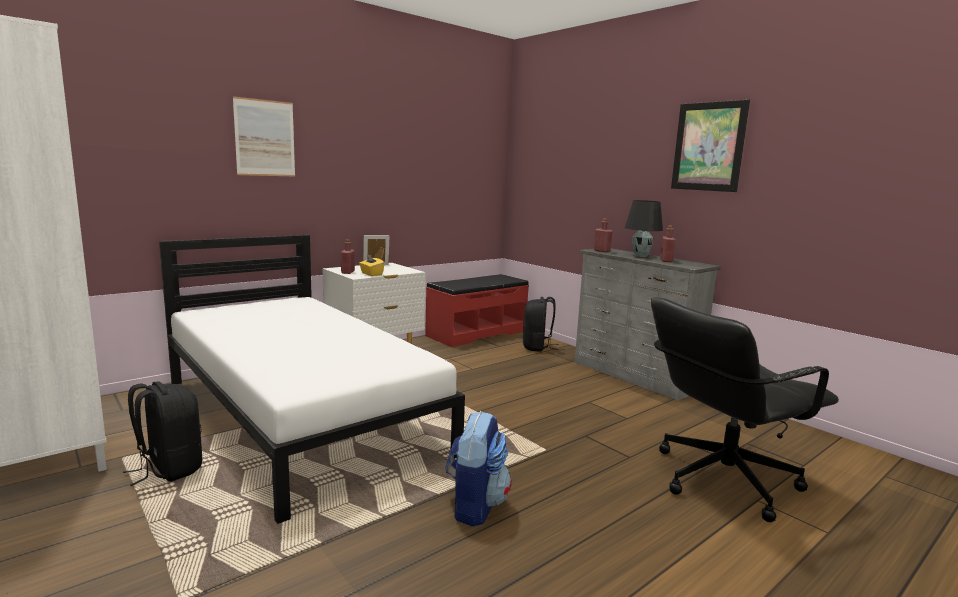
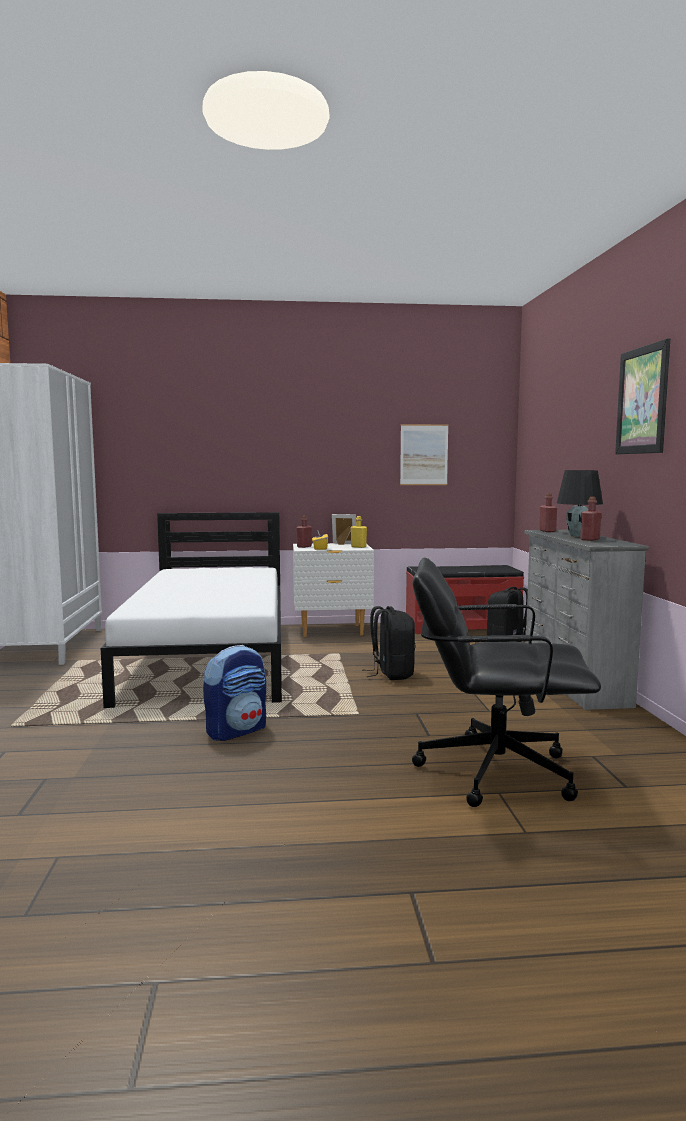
camera: 35 degrees right, 5 degrees down
black backpack [123,381,202,486] -> black backpack moved to [365,606,415,680]
picture [233,96,295,177] -> picture moved to [400,424,449,485]
none -> yellow bottle [351,516,367,548]

